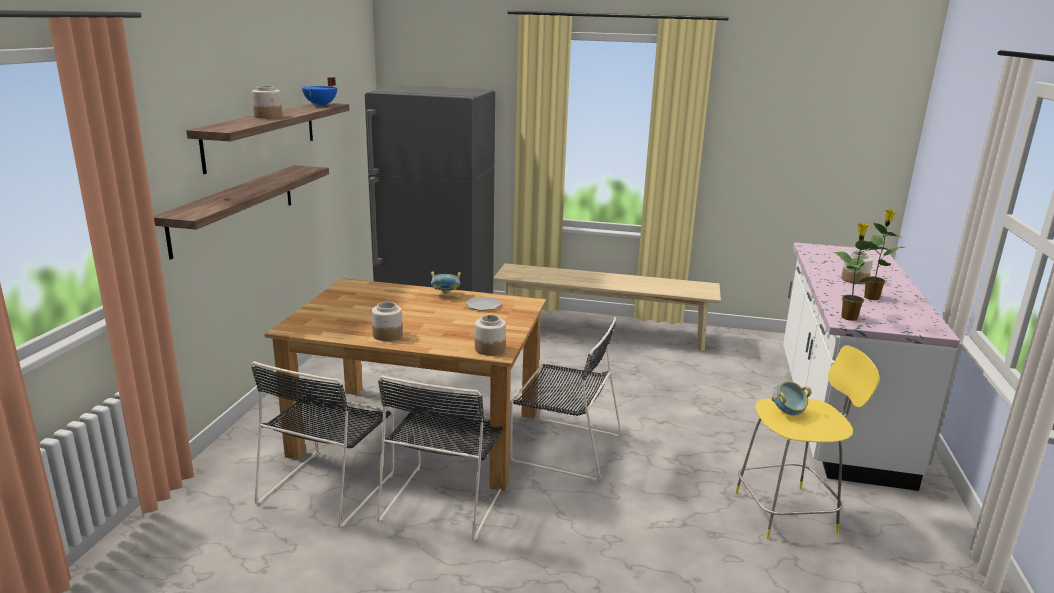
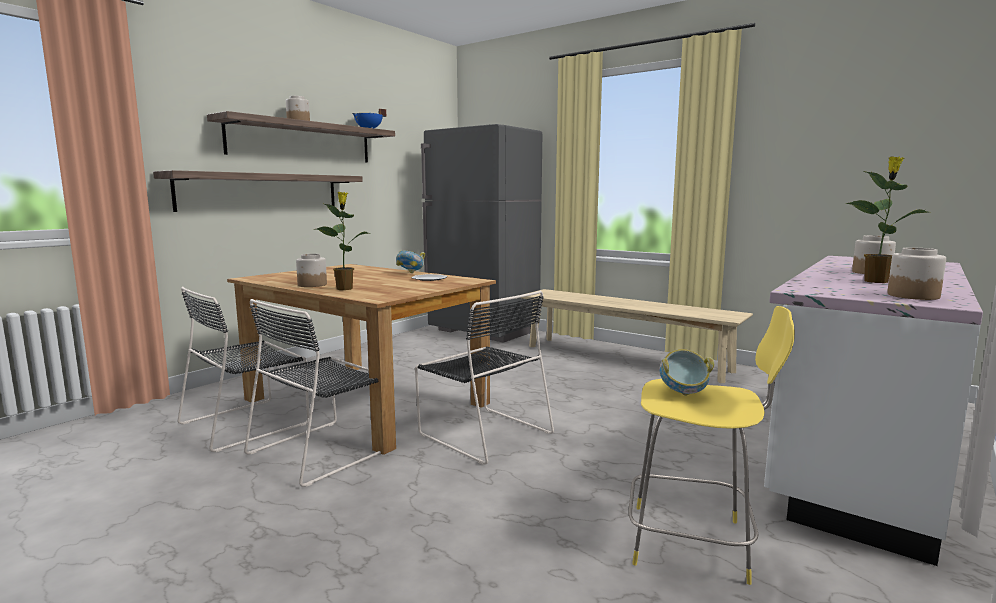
camera: 25 degrees right, 10 degrees down
jar [475,315,506,356] -> jar moved to [887,247,946,300]
potted plant [834,223,890,321] -> potted plant moved to [314,192,369,290]

